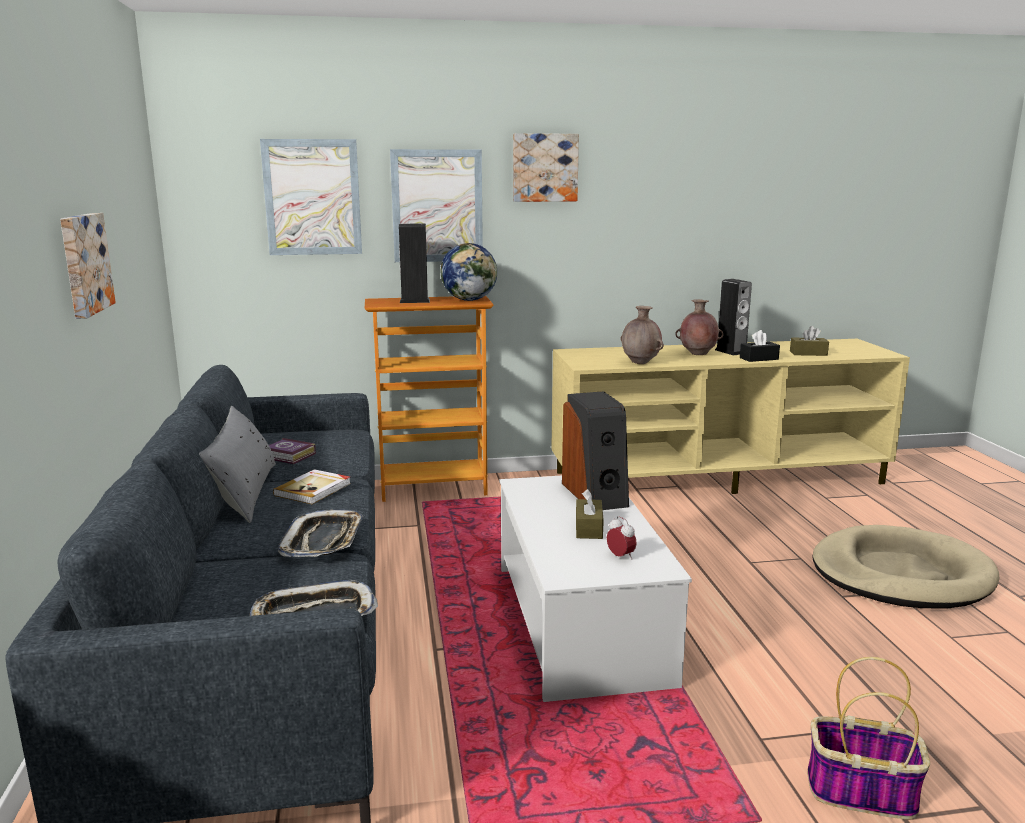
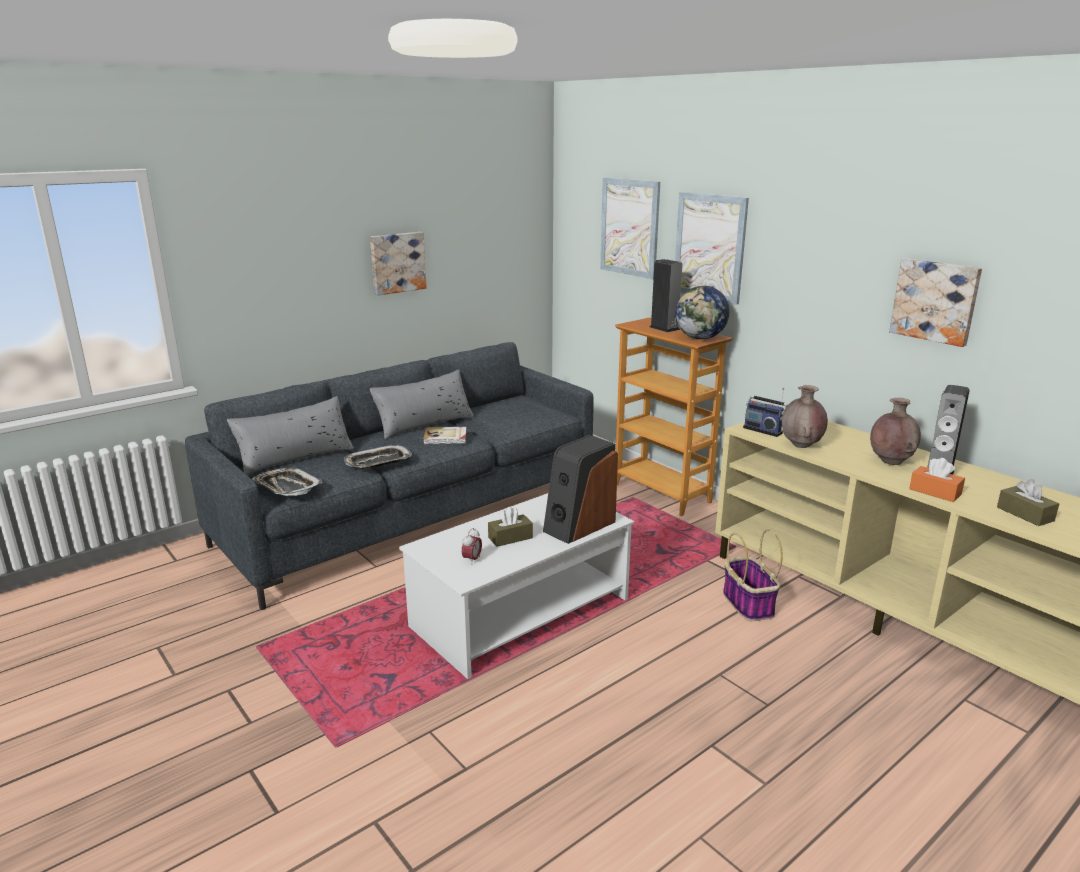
camera: 60 degrees right, 5 degrees up
book [269,438,316,464] -> none
picture [513,133,579,202] -> picture moved to [889,258,982,347]
black tissue box [740,330,780,362] -> orange tissue box [909,458,965,502]
basket [807,657,930,819] -> basket moved to [723,529,783,621]
beige dog bed [812,525,999,609] -> none
none -> grey pillow [227,396,354,476]
none -> radio [743,388,787,437]

